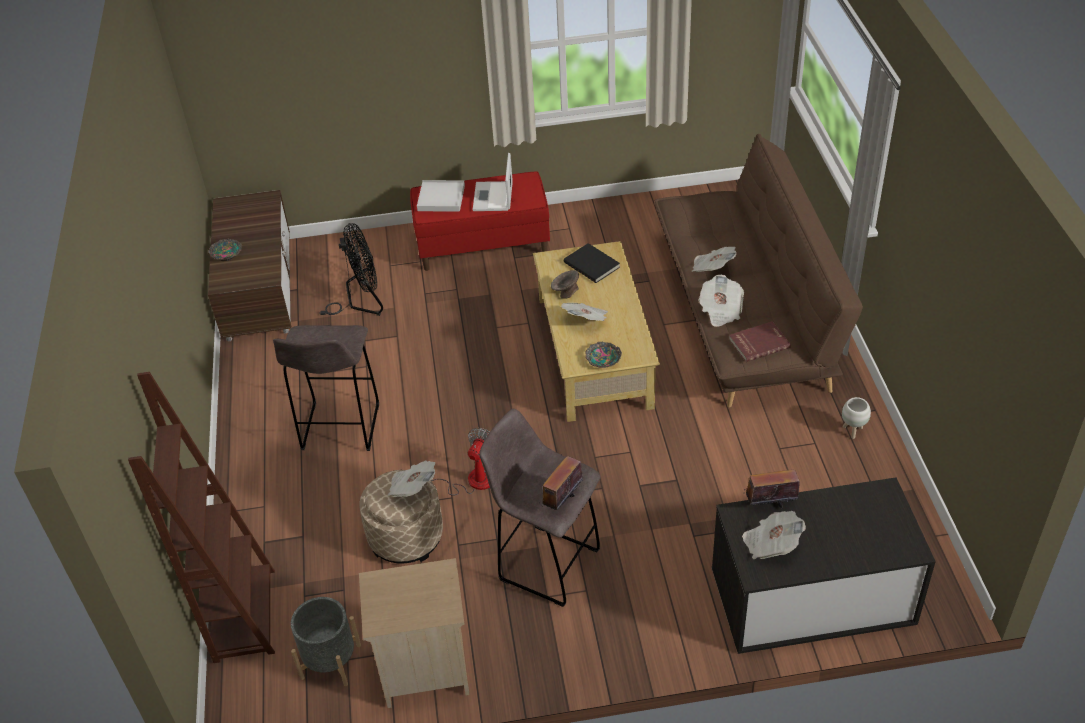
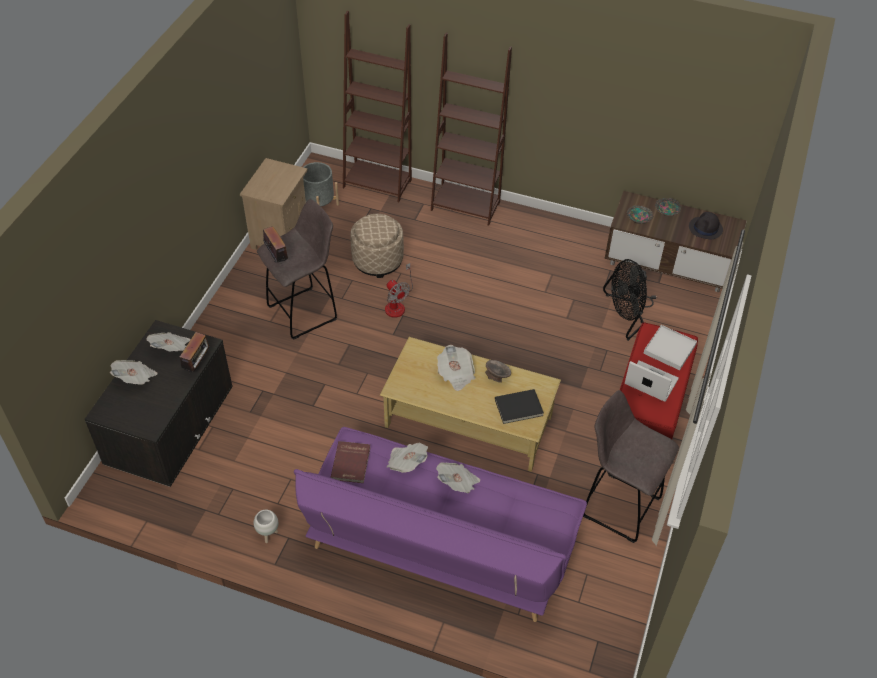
camera: 115 degrees right, 5 degrees up
grey stool [273,325,379,451] -> grey stool moved to [583,390,679,543]
black fan [319,223,383,316] -> black fan turned 60 degrees clockwise [603,259,657,341]
newspaper [388,461,435,497] -> newspaper moved to [110,360,158,385]
bowl [585,341,622,368] -> bowl moved to [627,205,653,224]
brown sofa [654,134,863,408] -> purple sofa [294,427,587,622]
none -> brown bookcase [431,33,512,226]
none -> black hat [689,212,723,239]

